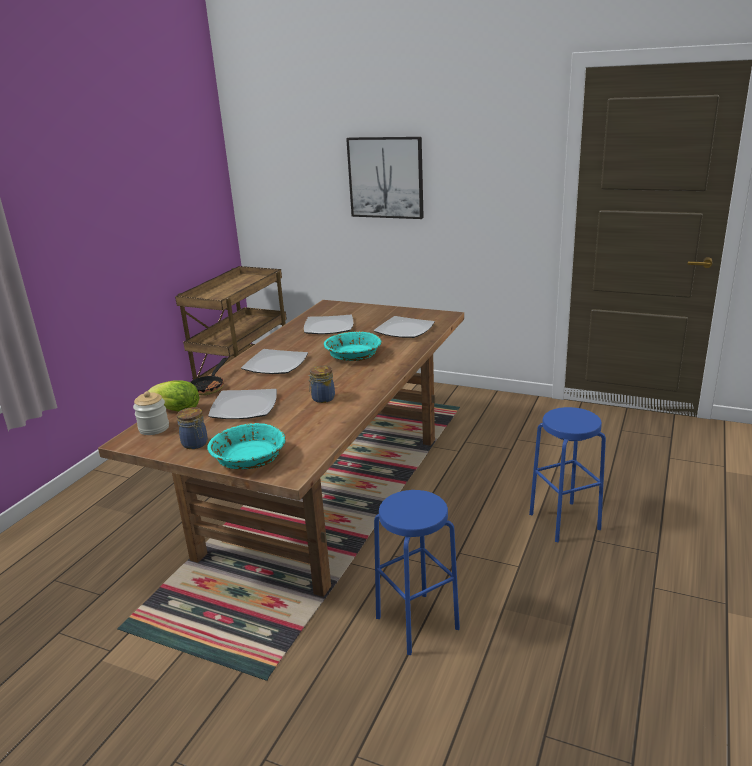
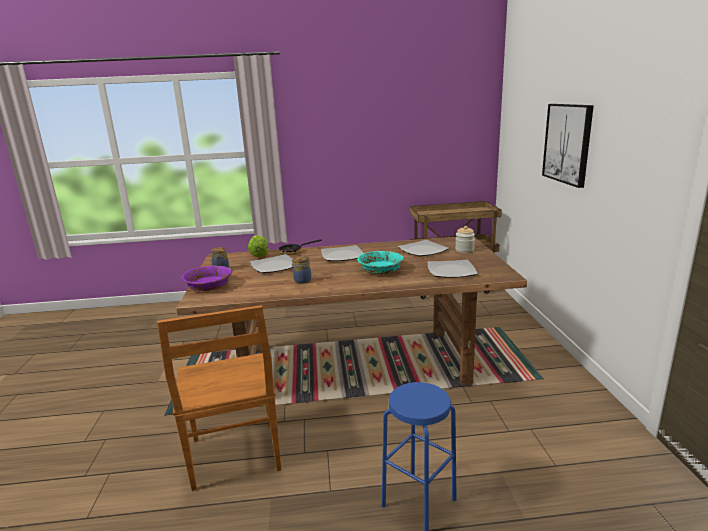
camera: 60 degrees right, 5 degrees down
jar [133,391,169,435] -> jar moved to [455,226,475,253]
turquoise bowl [207,423,285,470] -> purple bowl [182,266,232,291]
blue stool [374,490,460,655] -> brown chair [157,305,281,491]

